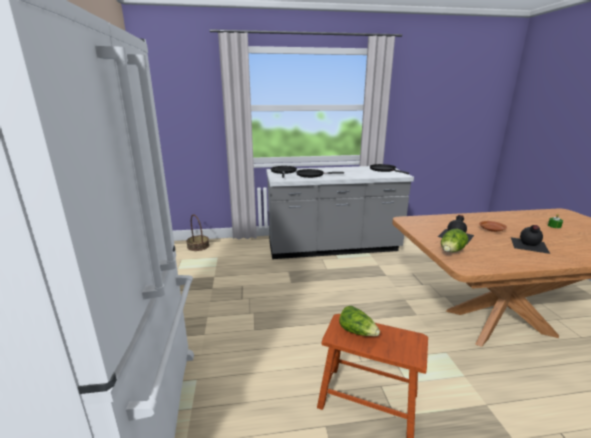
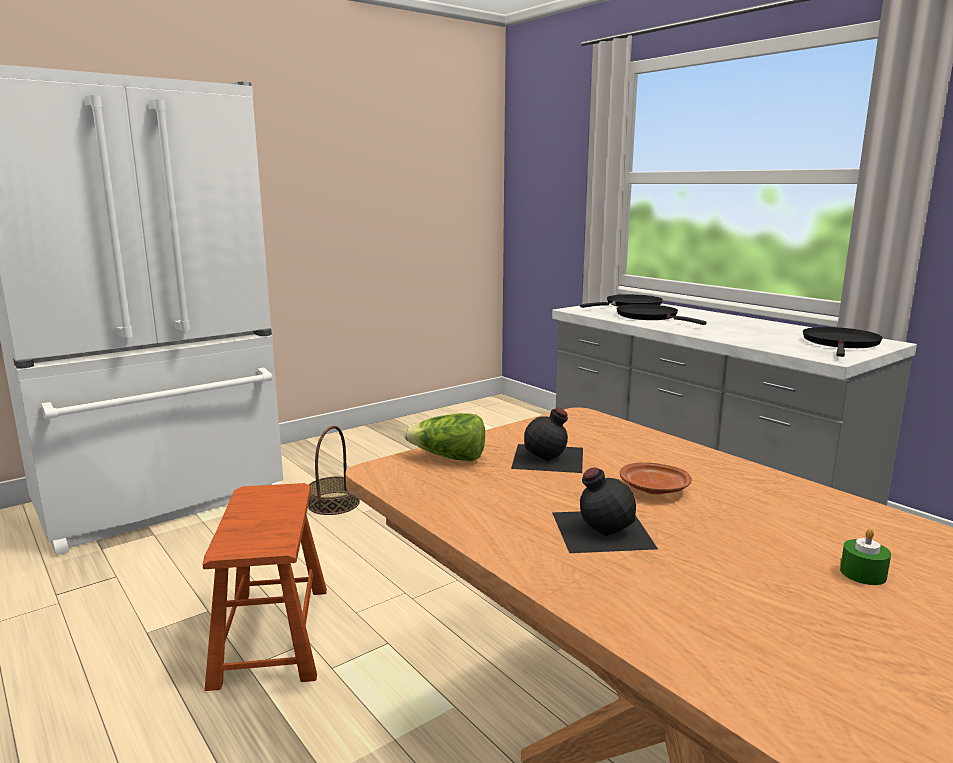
camera: 60 degrees right, 5 degrees down
basket [186,215,209,251] -> basket moved to [308,426,360,515]
lettuce [339,306,380,336] -> none

